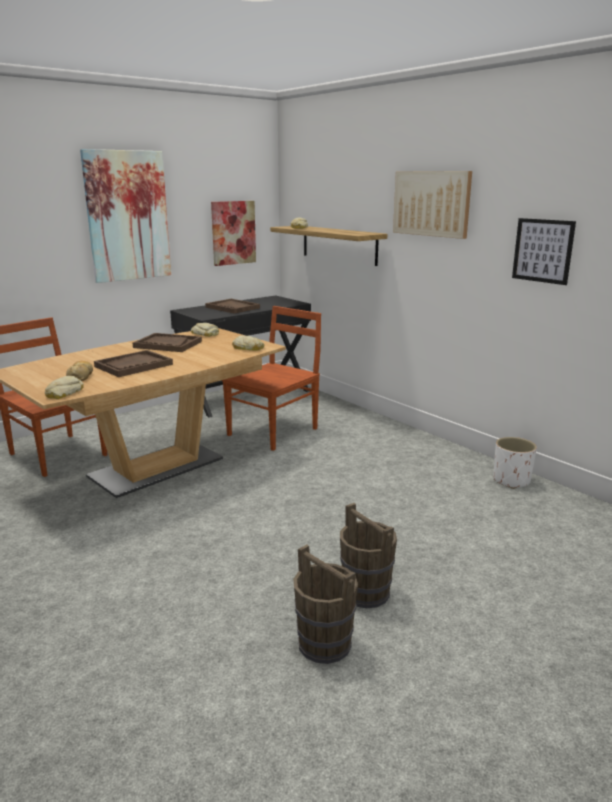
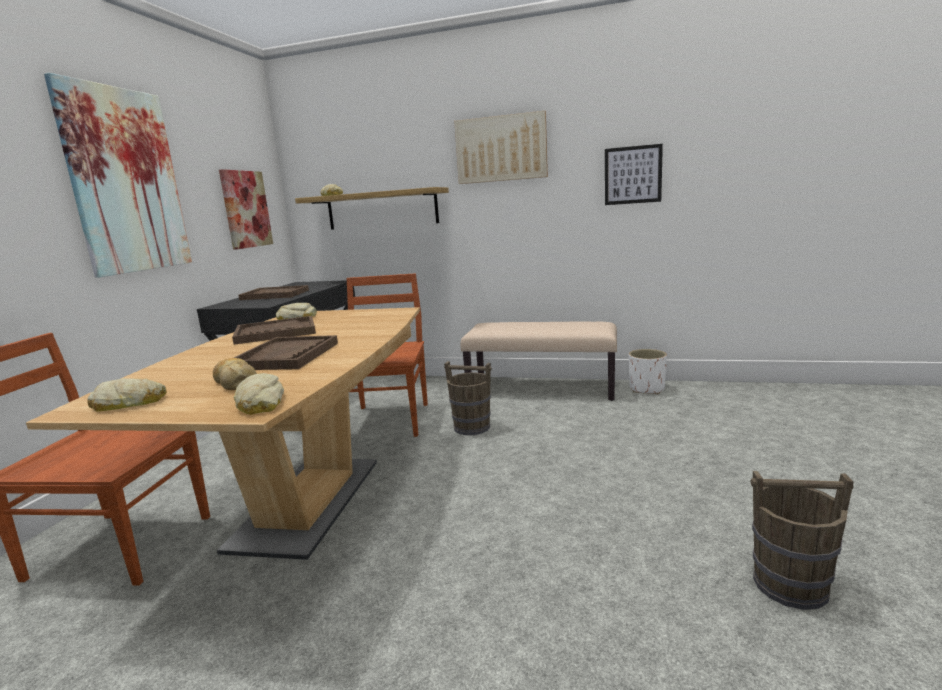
camera: 35 degrees left, 5 degrees down
bread [232,336,264,350] -> bread moved to [87,378,166,412]
brown bucket [340,503,397,608] -> brown bucket moved to [444,361,492,435]
none -> beige bench [461,321,617,401]

